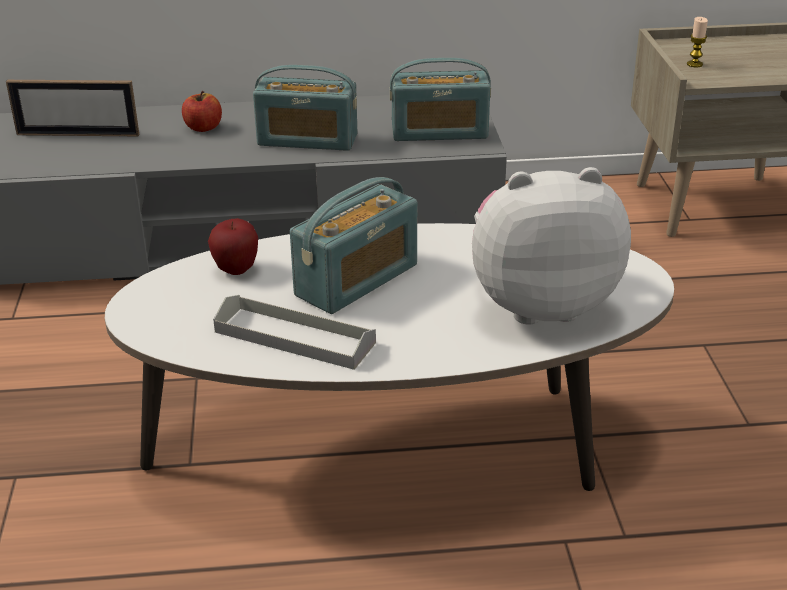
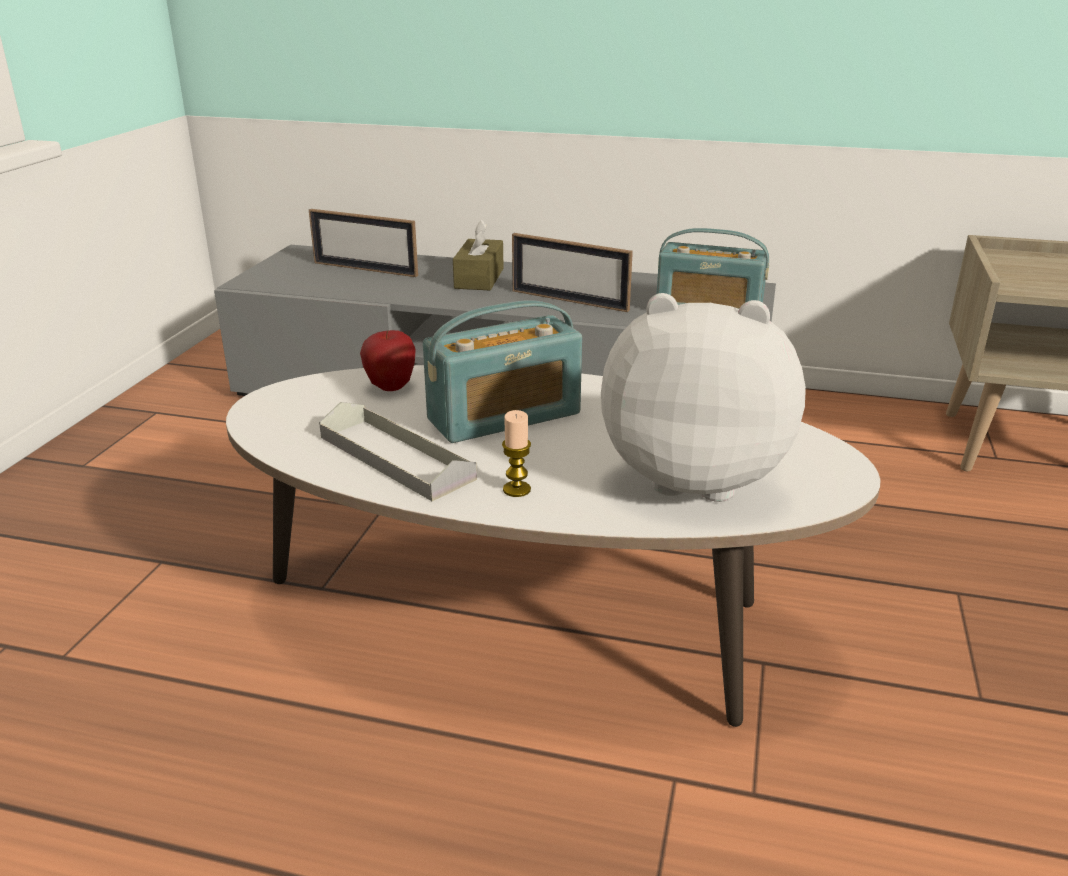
camera: 20 degrees right, 5 degrees down
apple [182,91,222,132] -> brown tissue box [453,220,504,290]
radio [253,65,357,151] -> picture frame [512,233,633,312]
candle [687,17,708,67] -> candle moved to [502,410,531,497]

